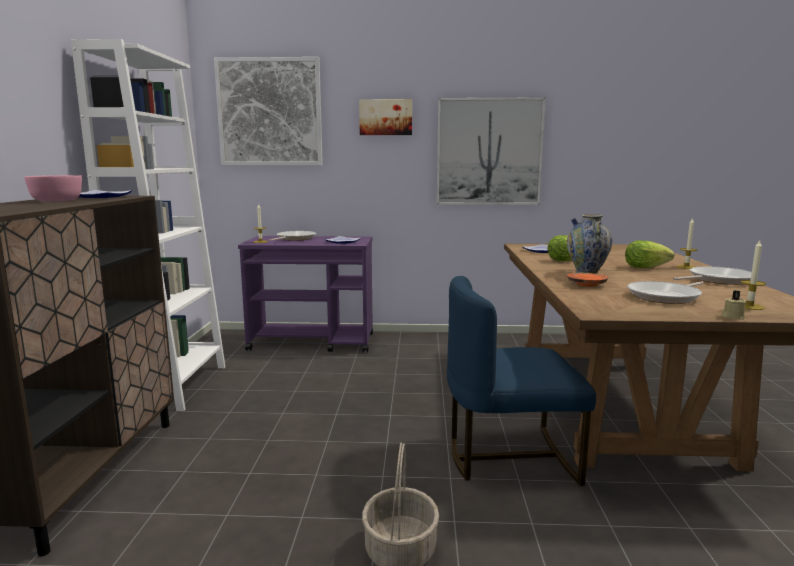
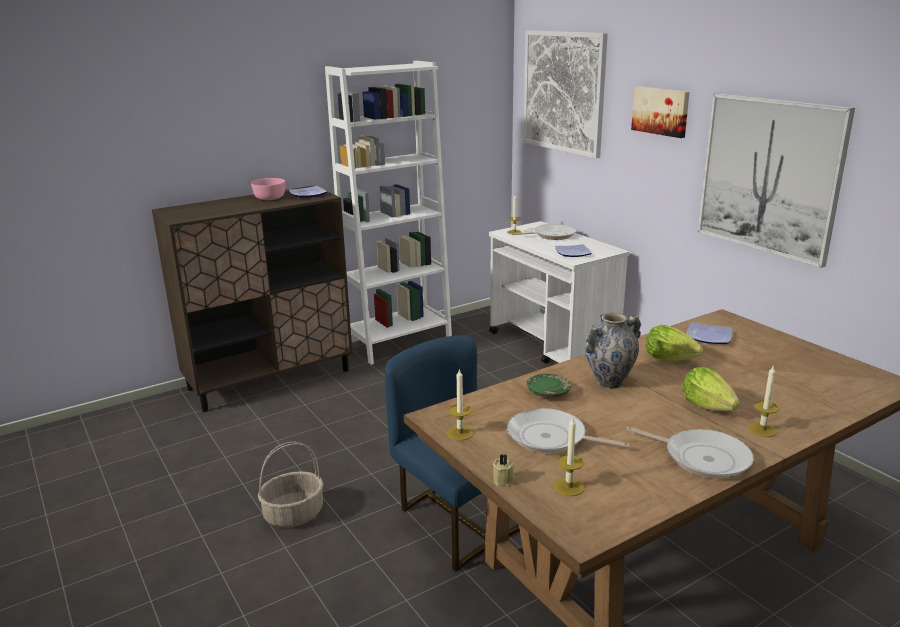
camera: 55 degrees right, 10 degrees up
purple cart [238,236,373,352] -> white cart [489,221,629,363]
orange plate [567,273,608,287] -> green plate [527,374,571,398]
none -> candle [447,368,474,441]

